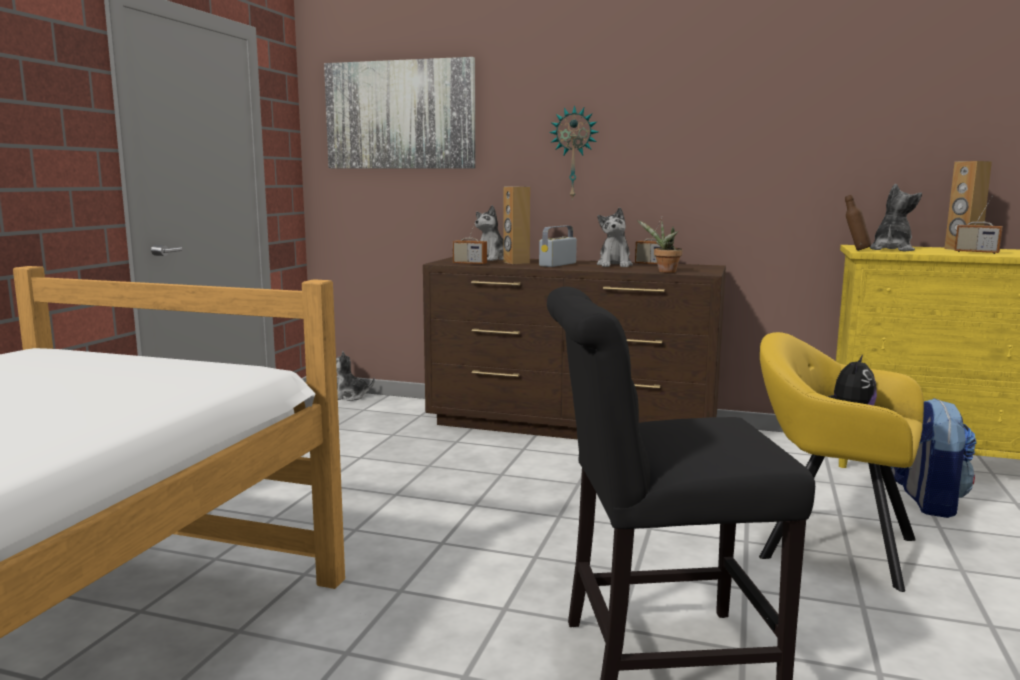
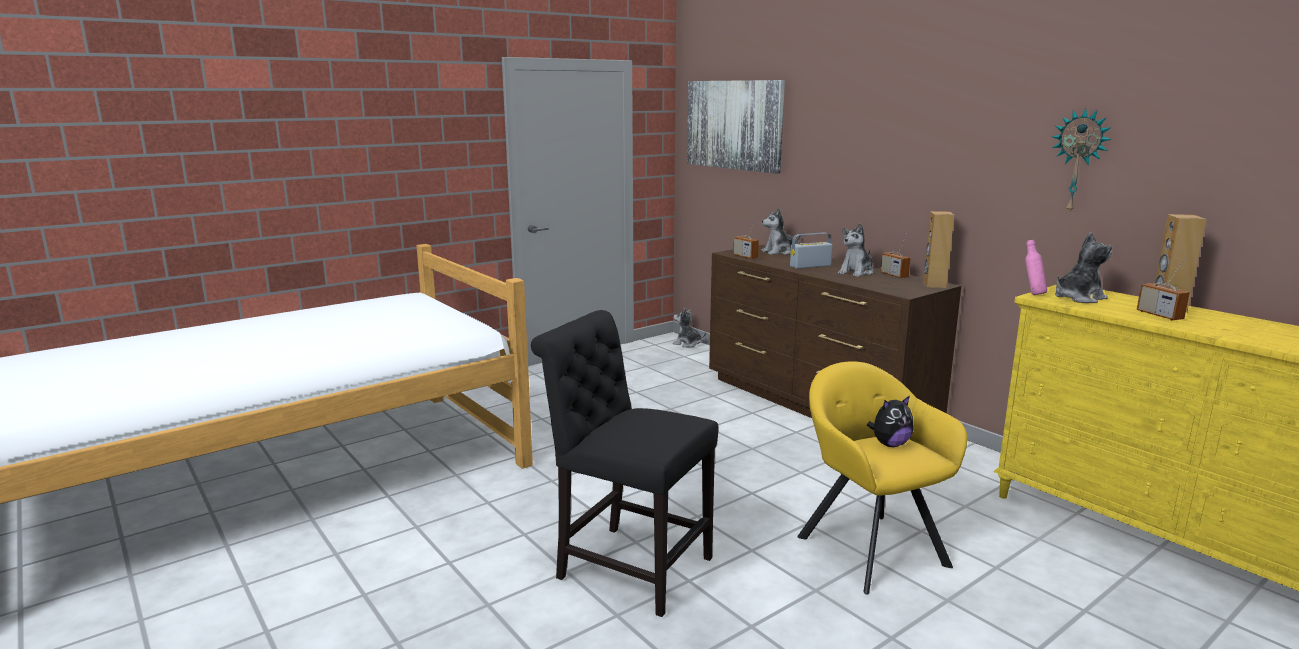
camera: 35 degrees right, 5 degrees up
brown speaker [503,187,530,264] -> brown speaker moved to [923,211,954,288]
wall clock [549,105,598,200] -> wall clock moved to [1052,108,1112,214]
potted plant [637,220,682,273] -> none
brown bottle [845,195,871,251] -> pink bottle [1025,240,1047,295]
backpack [891,398,977,518] -> none

